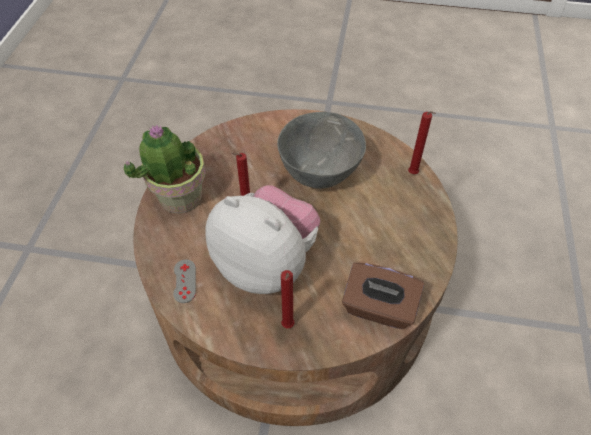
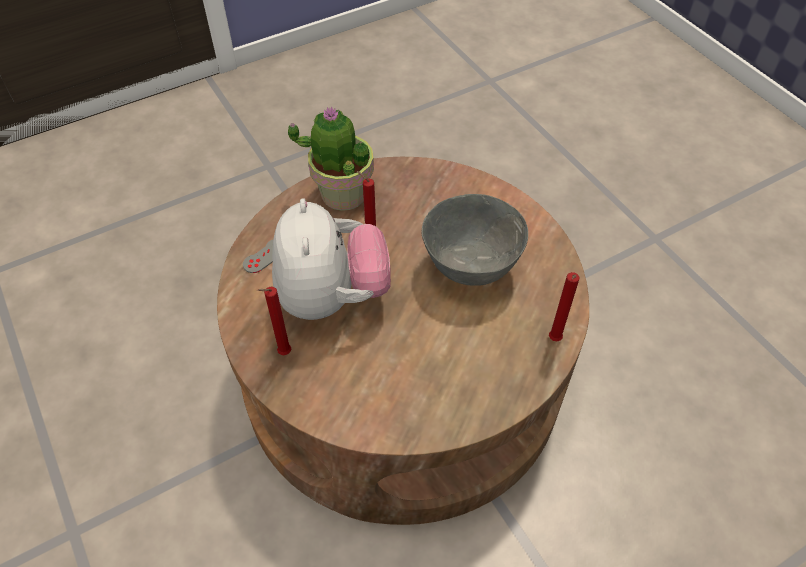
camera: 50 degrees right, 0 degrees up
brown tissue box [342,262,424,329] -> none

